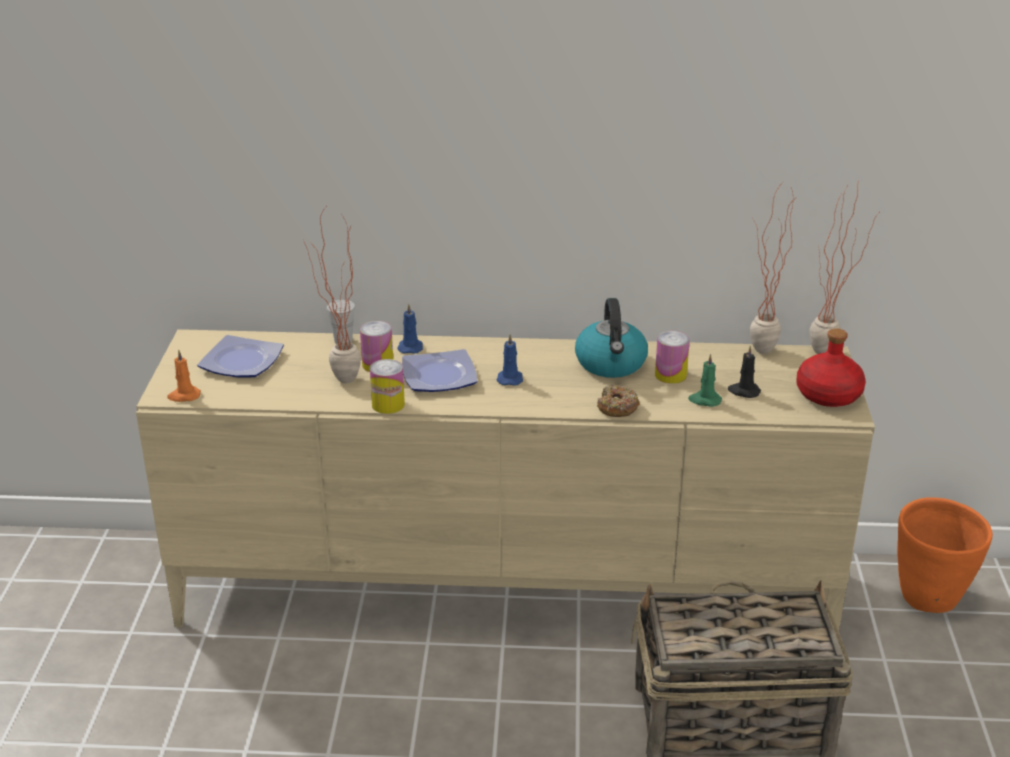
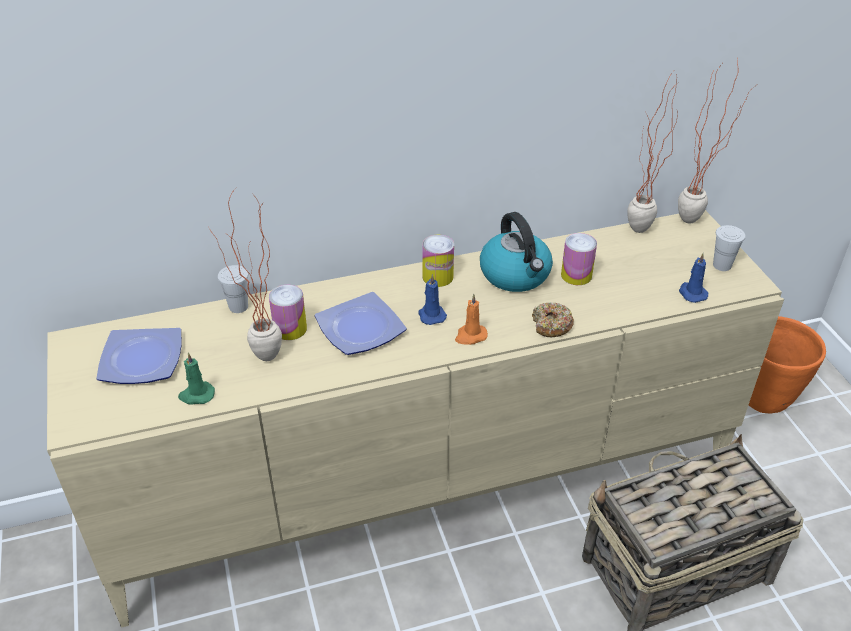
camera: 20 degrees left, 10 degrees up
orange candle [167,350,201,402] -> orange candle moved to [455,294,488,345]
can [370,359,405,414] -> can moved to [422,235,454,287]
blue candle [397,304,423,354] -> blue candle moved to [679,253,708,303]
green candle [688,354,722,407] -> green candle moved to [178,352,215,405]
black candle [728,346,761,398] -> none
red bottle [796,328,866,407] -> white cup [713,225,746,271]

